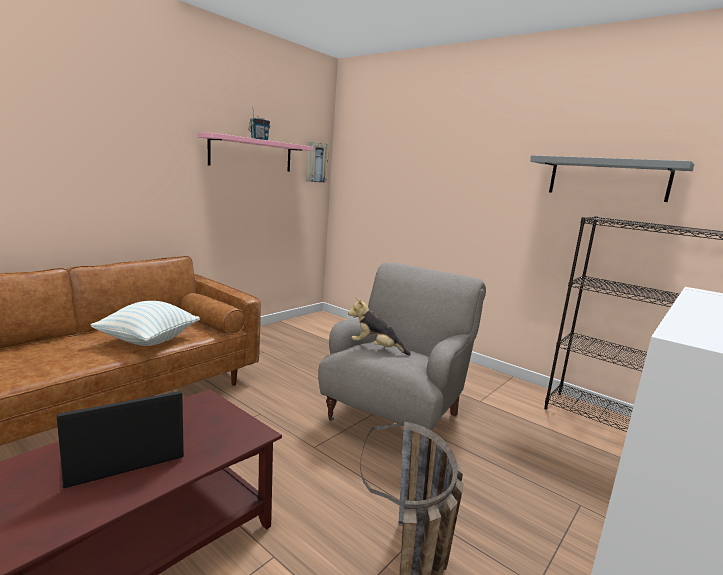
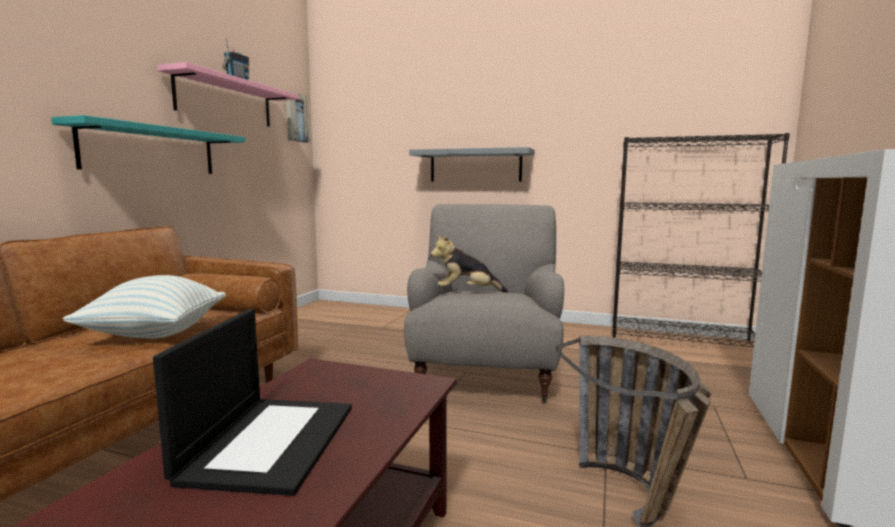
camera: 20 degrees left, 5 degrees down
laptop [57,391,184,489] -> laptop turned 150 degrees clockwise [153,309,352,496]
grey shelf [530,155,694,202] -> grey shelf moved to [409,147,534,182]
none -> turquoise shelf [51,115,245,174]

